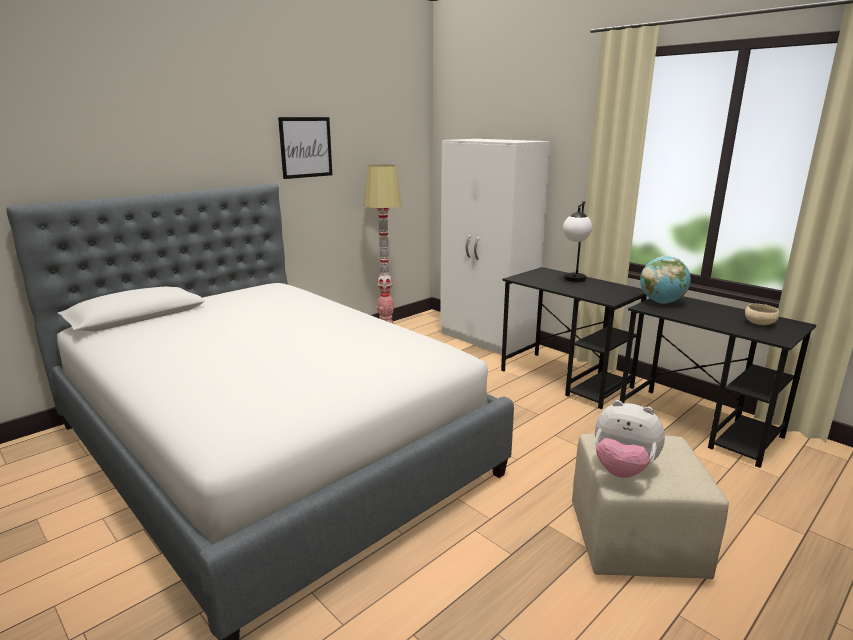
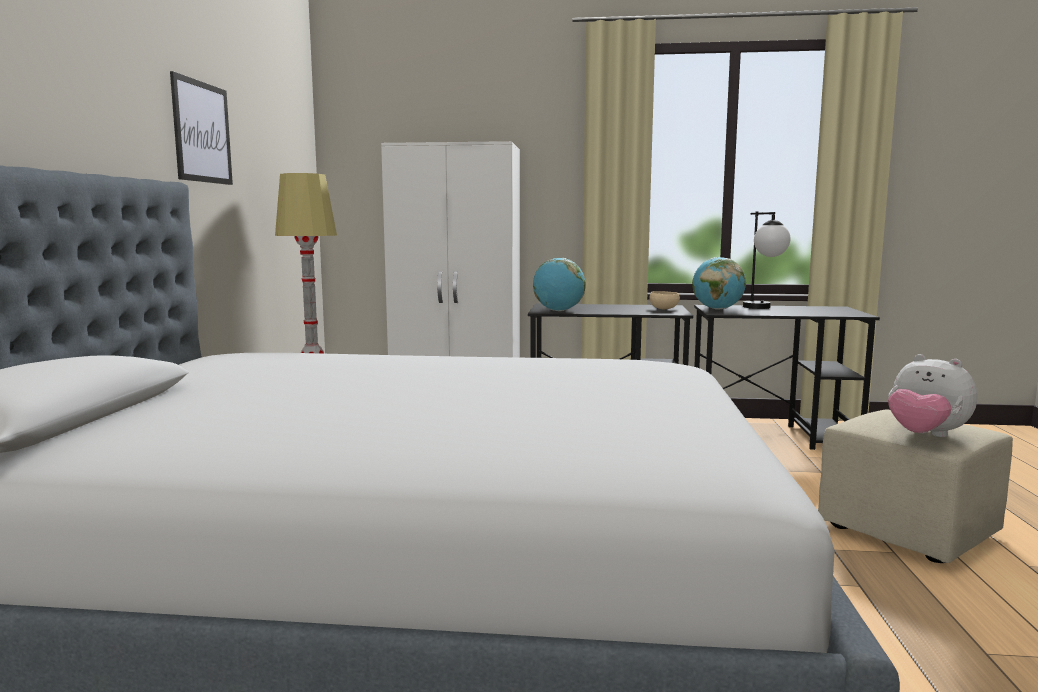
camera: 40 degrees left, 10 degrees down
table lamp [563,201,592,282] -> table lamp moved to [743,212,791,309]
plush toy [595,400,665,478] -> plush toy turned 60 degrees clockwise [888,354,977,437]
beige bowl [745,304,779,325] -> beige bowl moved to [650,291,680,309]
none -> globe [533,258,586,311]

